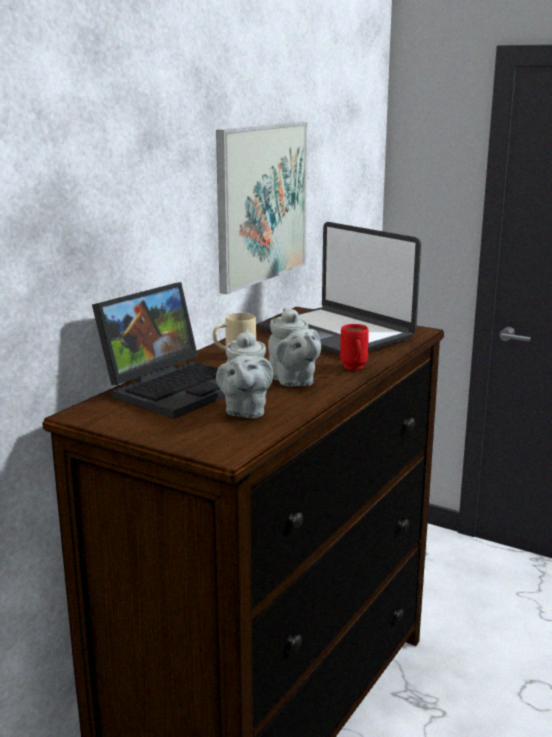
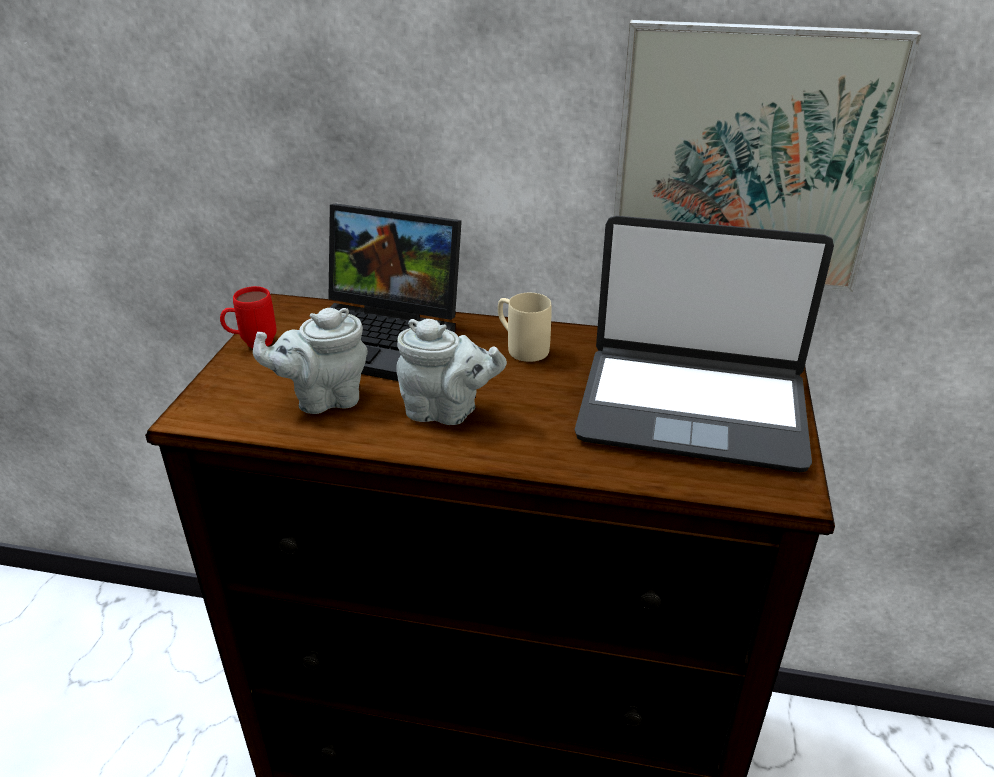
camera: 70 degrees right, 15 degrees up
laptop [258,222,421,354] -> laptop turned 105 degrees counterclockwise [575,216,834,473]
grey teapot [268,307,321,386] -> grey teapot turned 120 degrees counterclockwise [396,319,507,425]
red mug [340,324,369,370] -> red mug moved to [220,286,277,348]

